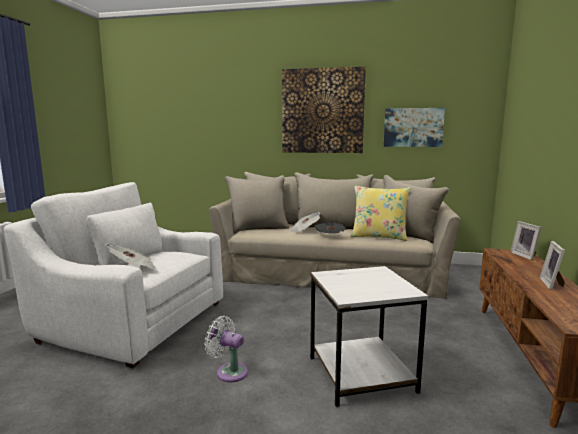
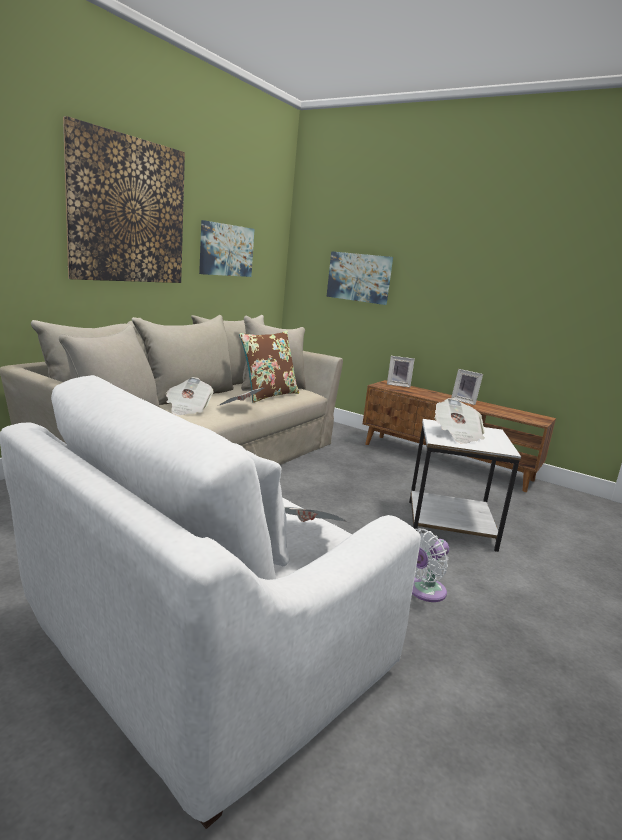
camera: 70 degrees left, 5 degrees up
yellow pillow [350,185,411,241] -> brown pillow [239,330,299,403]
none -> picture [326,251,393,305]
none -> newspaper [435,398,485,444]

